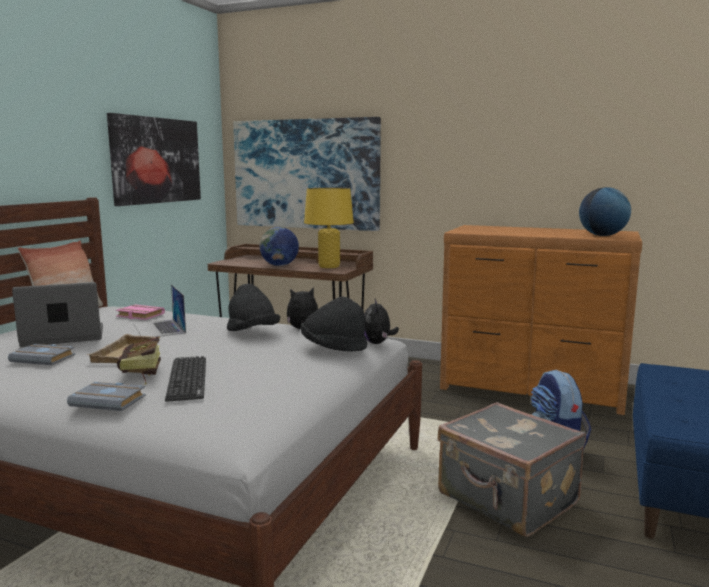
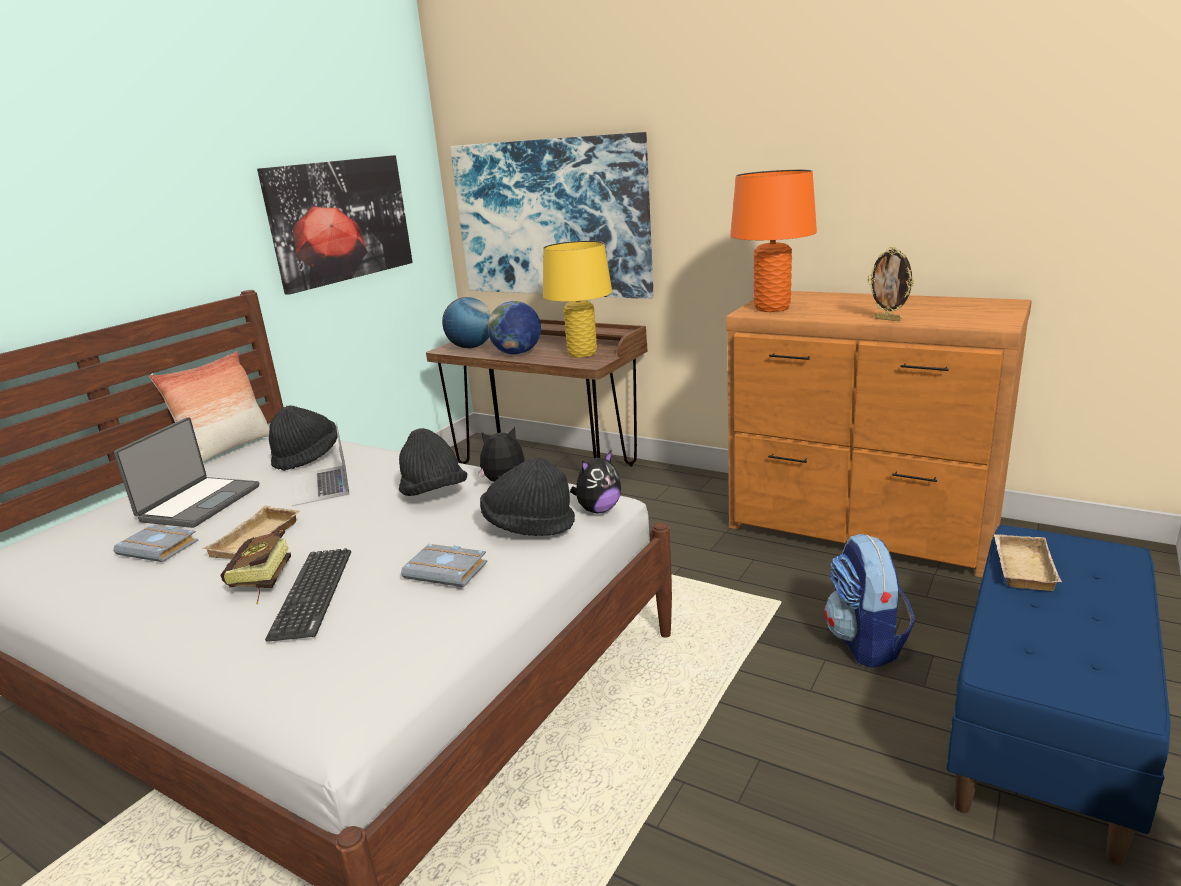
camera: 10 degrees right, 10 degrees up
laptop [12,282,103,347] -> laptop turned 120 degrees clockwise [114,417,259,528]
grey book [67,382,146,411] -> grey book moved to [401,544,488,587]
pink book [116,304,165,320] -> black hat [269,405,338,471]
plush toy [364,299,399,344] -> plush toy turned 135 degrees counterclockwise [570,451,621,514]
grey suitcase [438,402,586,537] -> none
globe [579,187,631,236] -> globe moved to [442,297,491,348]
none -> orange table lamp [730,170,817,312]
none -> picture frame [868,247,914,321]
none -> beige tray [994,534,1062,591]

